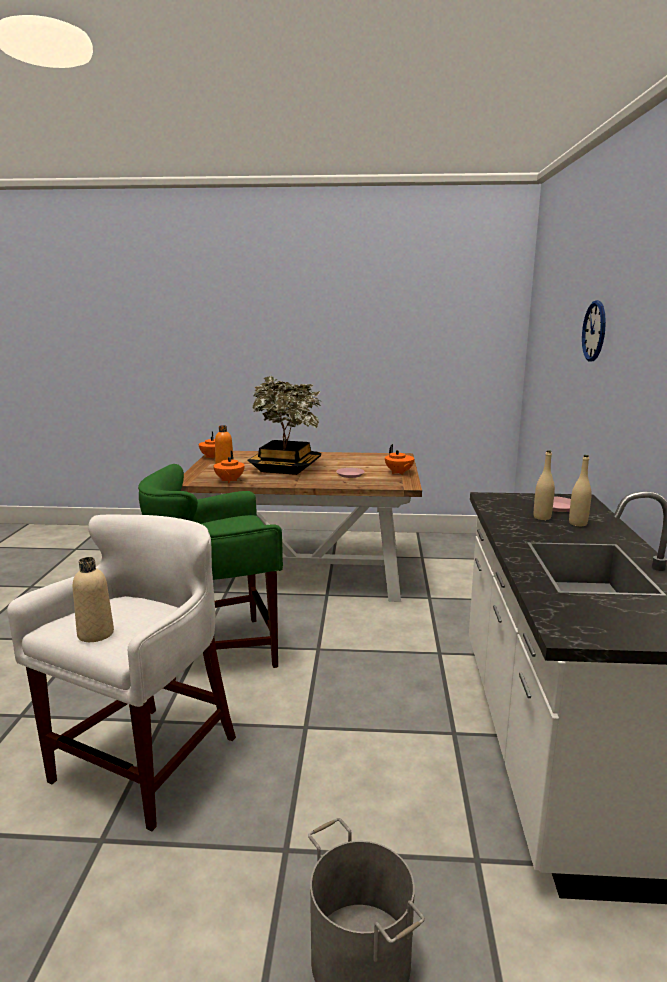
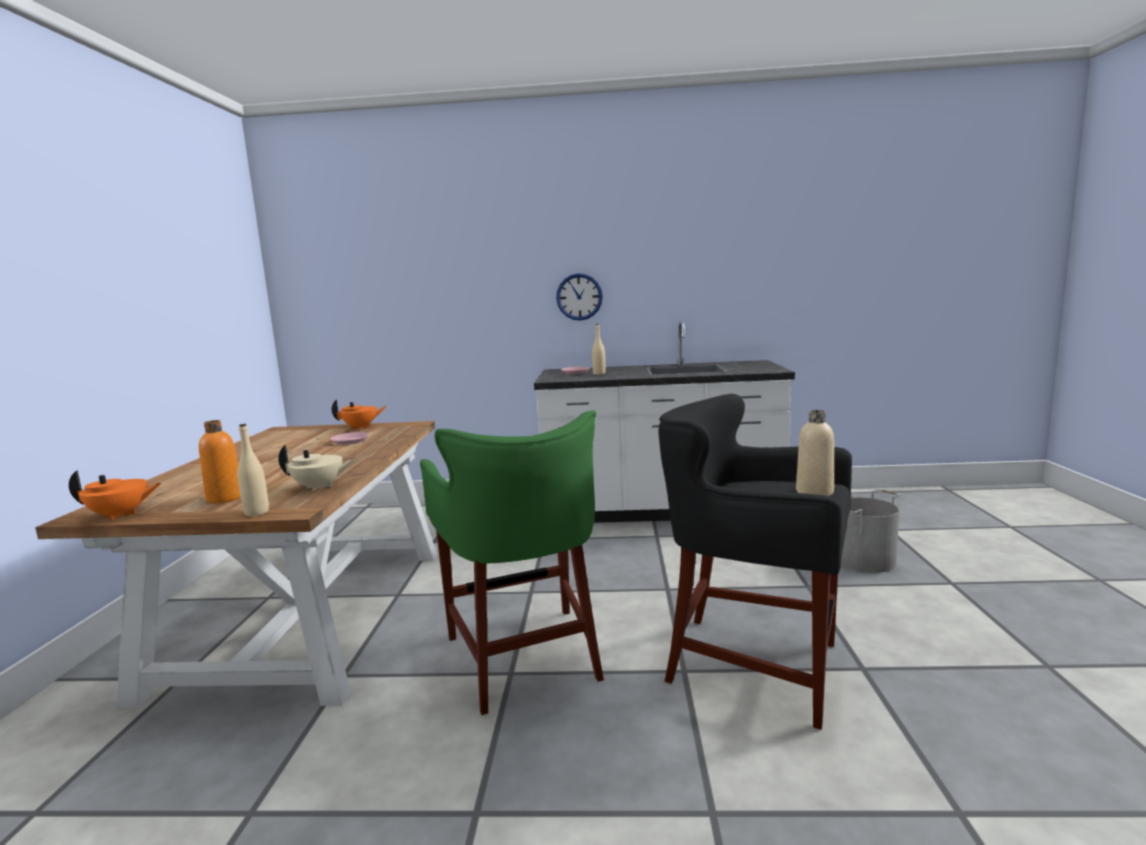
camera: 90 degrees left, 5 degrees down
white stool [7,514,236,832] -> black stool [659,394,852,730]
orange teapot [213,451,245,483] -> beige teapot [278,445,355,492]
potted plant [247,376,321,475] -> none
beige bottle [569,455,592,526] -> beige bottle moved to [237,424,269,516]
wall clock [582,300,606,362] -> wall clock moved to [556,273,603,321]

